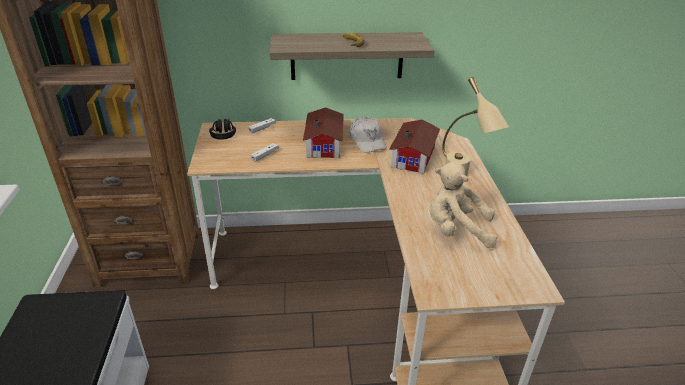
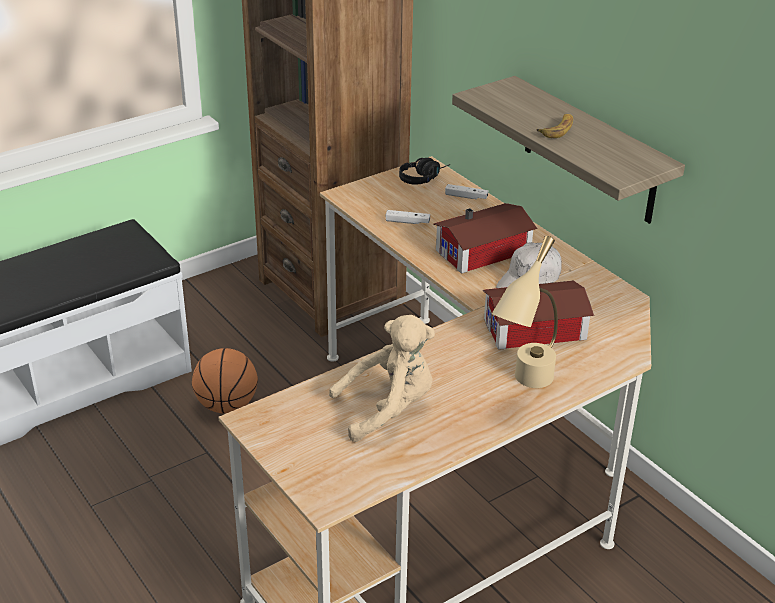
camera: 60 degrees right, 0 degrees up
beige plush toy [429,162,498,248] -> beige plush toy turned 90 degrees clockwise [329,315,435,442]
none -> basketball [192,348,258,413]

